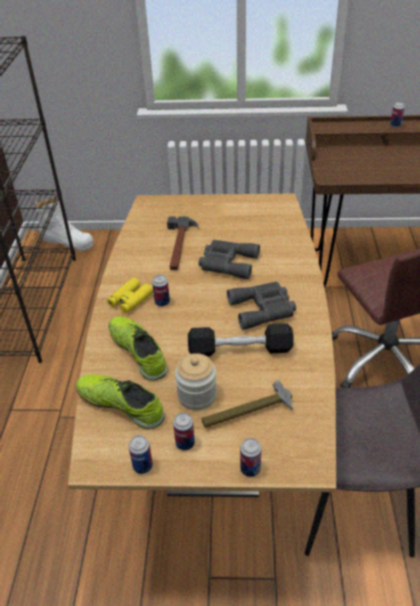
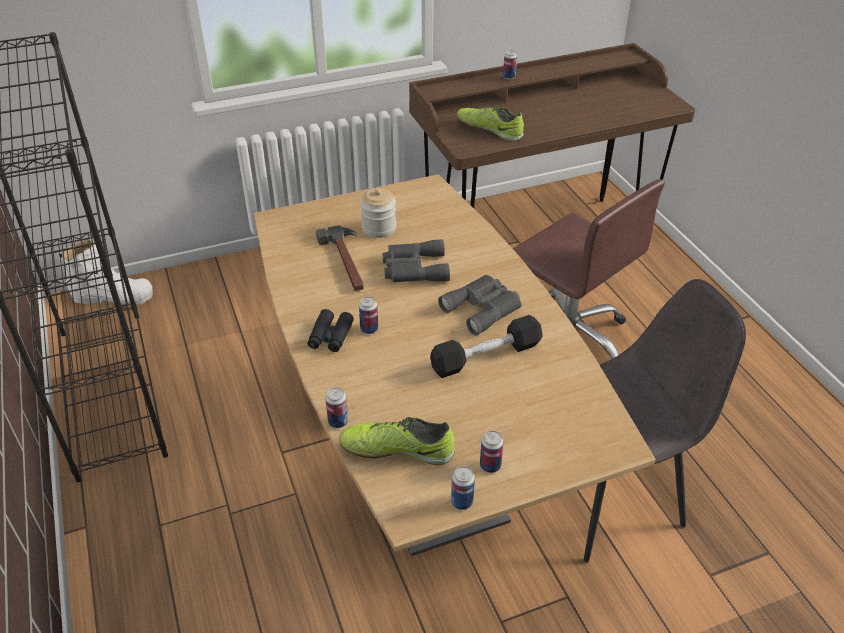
camera: 25 degrees left, 0 degrees up
yellow binoculars [107,278,153,313] -> black binoculars [307,309,354,352]
shoe [108,317,168,381] -> shoe moved to [456,106,524,141]
jar [175,353,217,410] -> jar moved to [360,188,396,238]
hammer [202,381,293,428] -> none
can [240,438,261,477] -> can moved to [325,387,348,428]

